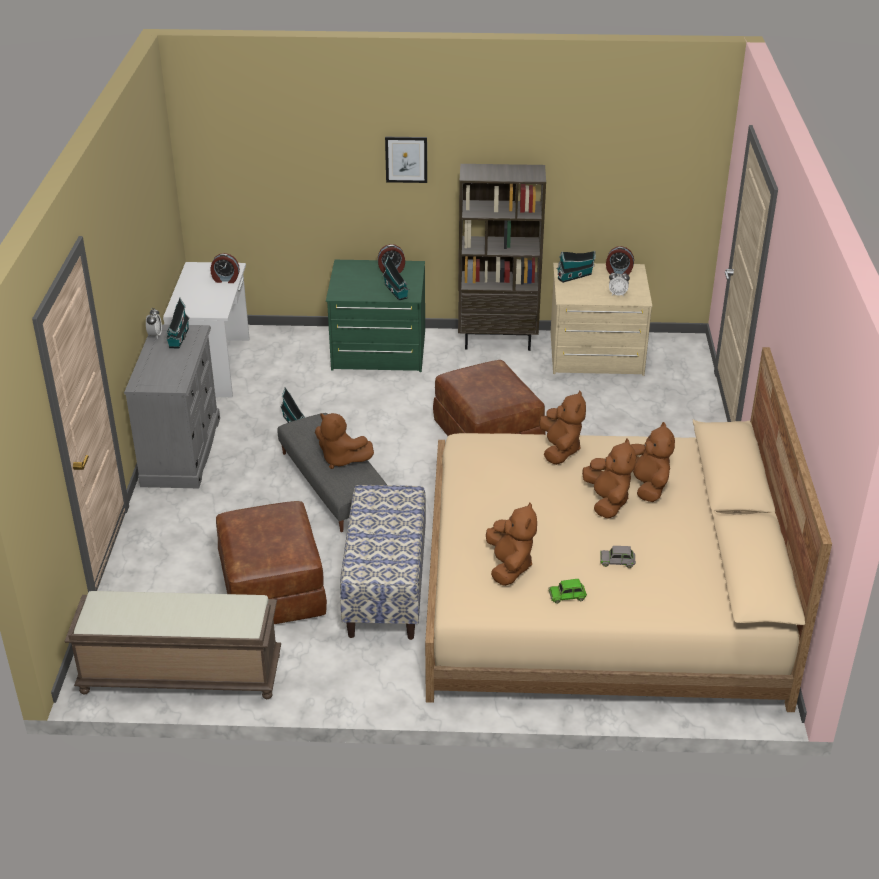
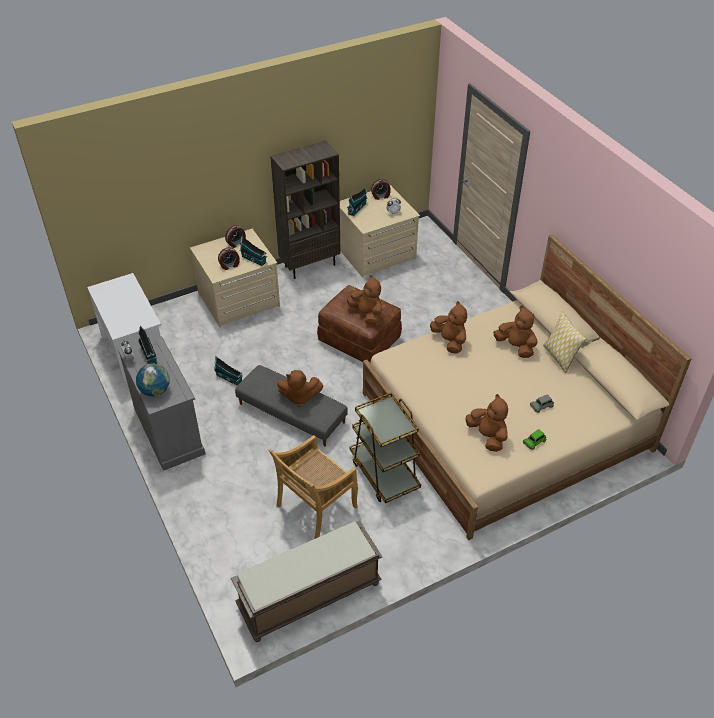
camera: 30 degrees left, 10 degrees up
alarm clock [210,253,240,283] -> alarm clock moved to [218,247,240,270]
brown ottoman [216,501,327,624] -> beige chair [268,435,358,539]
green dresser [326,260,425,372] -> beige dresser [190,229,280,327]
bench [340,485,426,640] -> brown cart [350,392,421,503]
picture [385,137,427,183] -> none
brown plush toy [582,439,636,519] -> brown plush toy moved to [347,275,382,325]
none -> globe [136,363,170,396]
none -> pillow [543,311,587,373]

